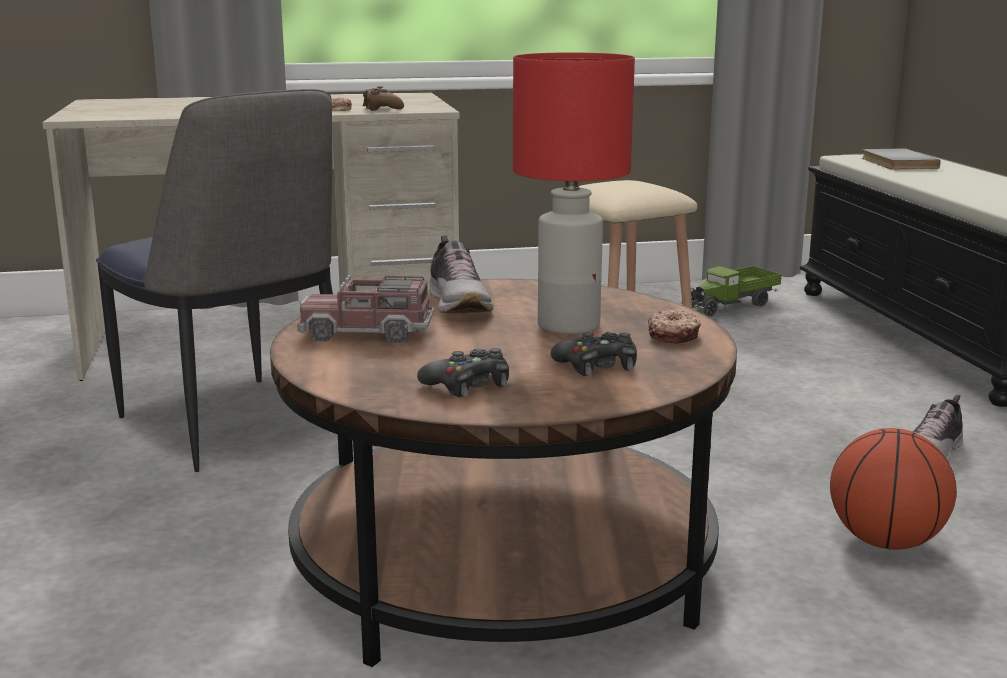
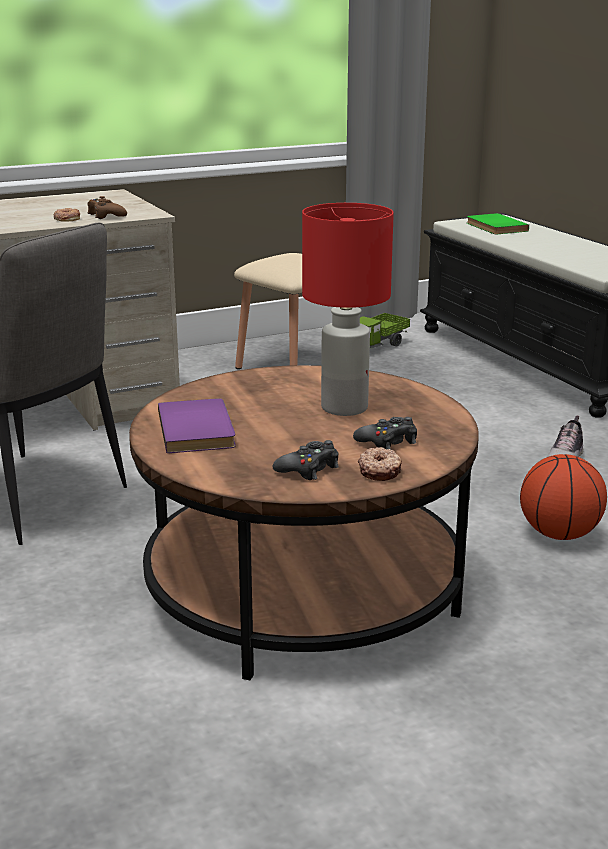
camera: 15 degrees left, 5 degrees up
toy truck [297,275,435,343] -> purple book [158,398,236,453]
shoe [429,235,494,314] -> none
donut [648,309,701,344] -> donut moved to [358,447,402,481]
grey book [862,148,940,170] -> green book [467,213,529,234]

